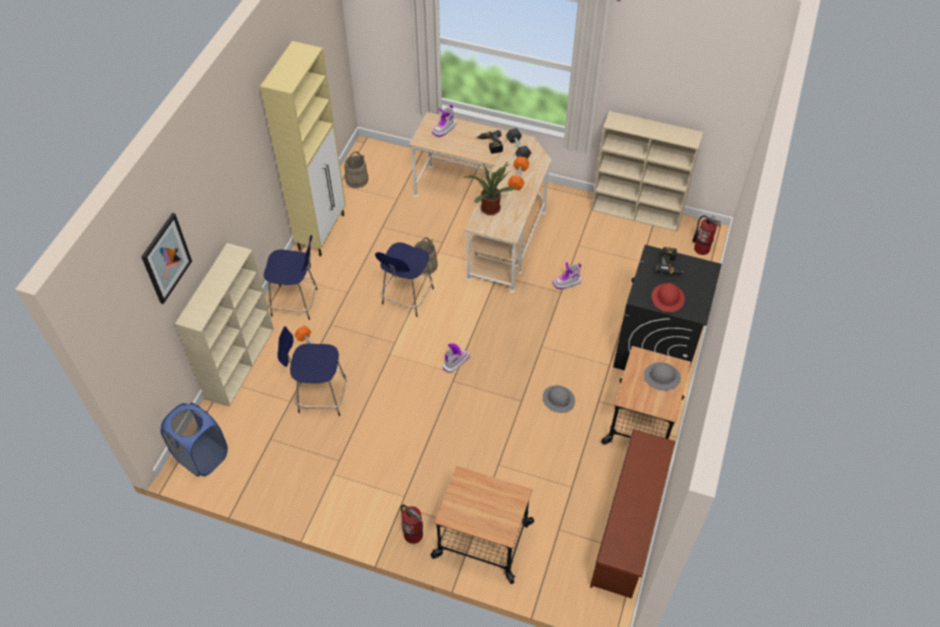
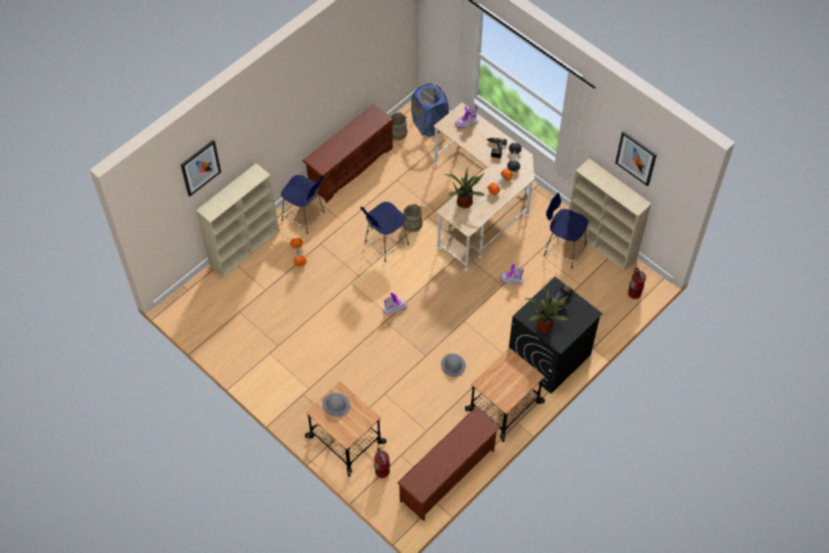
camera: 25 degrees right, 5 degrees up
blue laundry basket [161,403,228,477] -> blue laundry basket moved to [412,84,449,137]
beige cabinet [260,41,346,256] -> brown shoe rack [303,104,394,203]
blue stool [277,326,347,416] -> blue stool moved to [544,192,588,269]
fire extinguisher [401,504,423,544] -> fire extinguisher moved to [374,448,390,478]
grey hard hat [644,362,681,390] -> grey hard hat moved to [322,393,350,417]
red hard hat [652,283,685,312] -> potted plant [525,290,568,332]
none -> picture [615,131,657,186]

